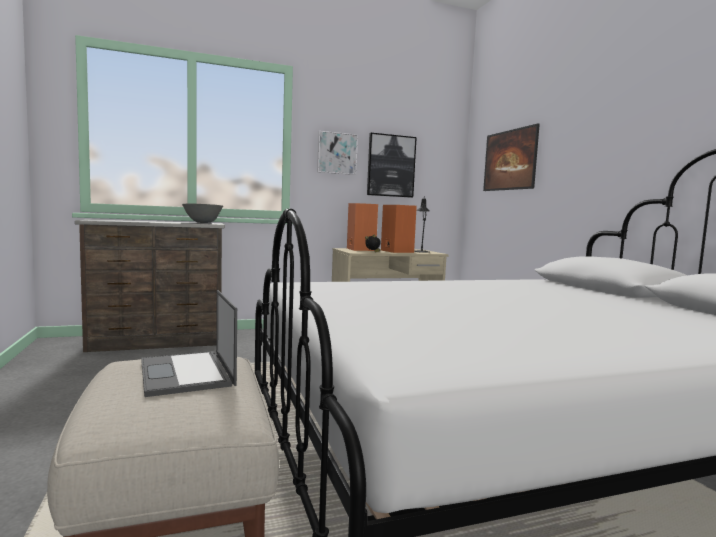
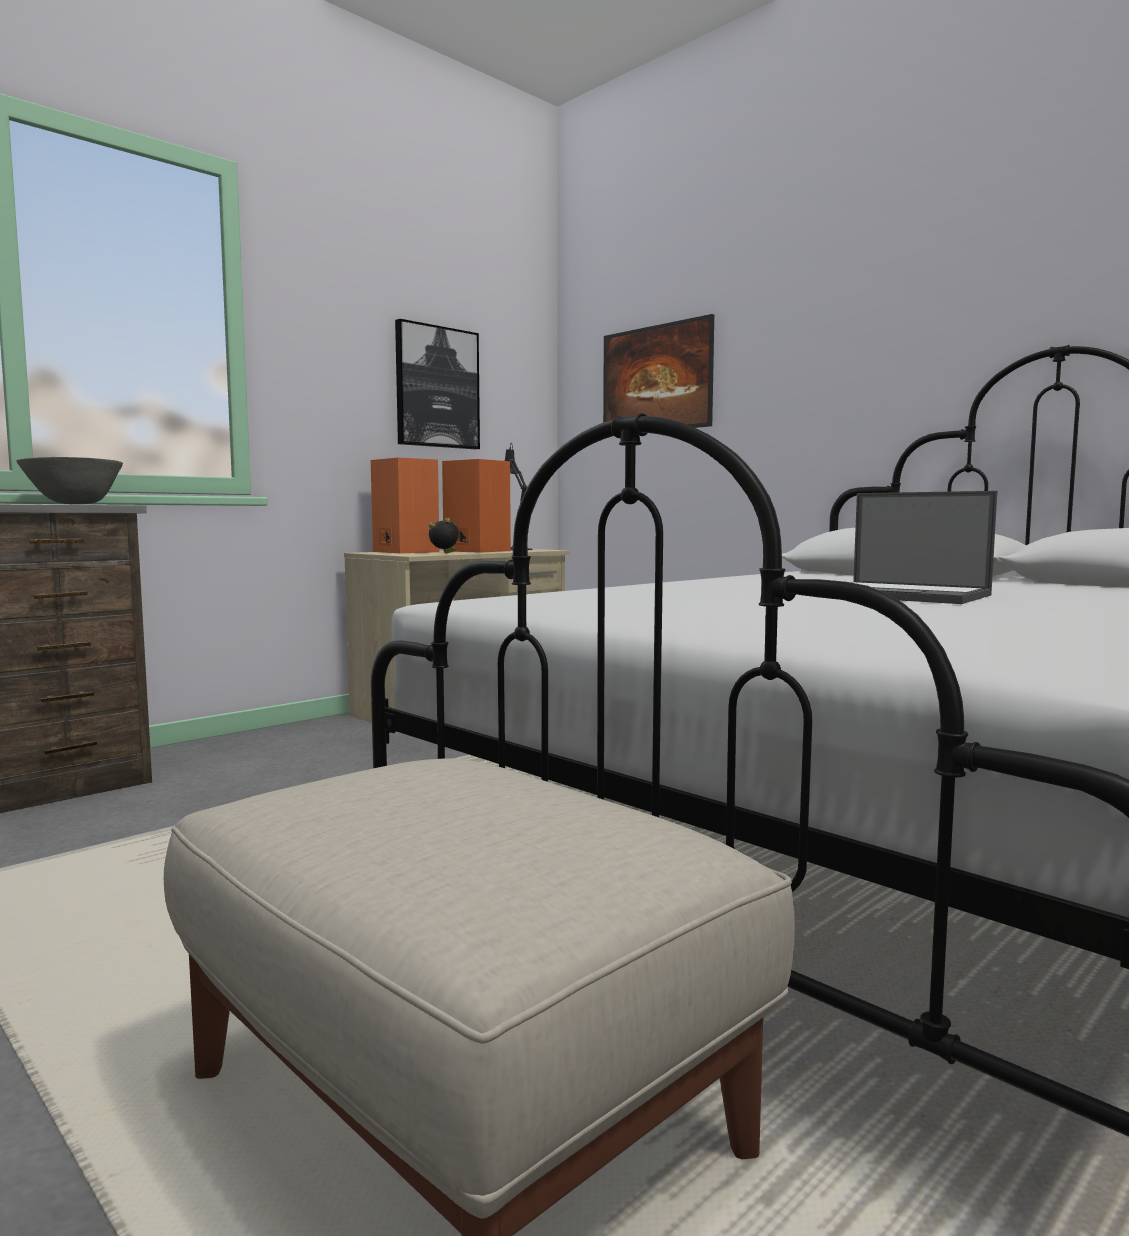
camera: 25 degrees left, 0 degrees up
laptop [141,290,237,397] -> laptop moved to [850,491,997,604]
picture [317,131,358,175] -> none

